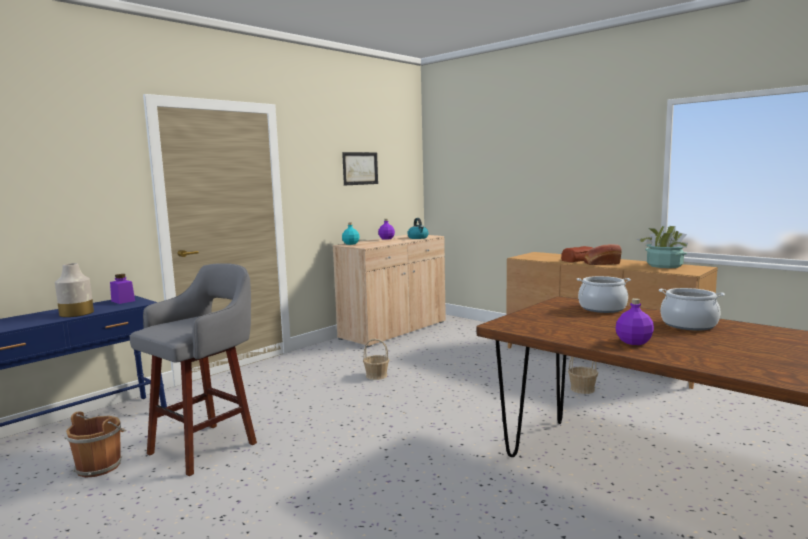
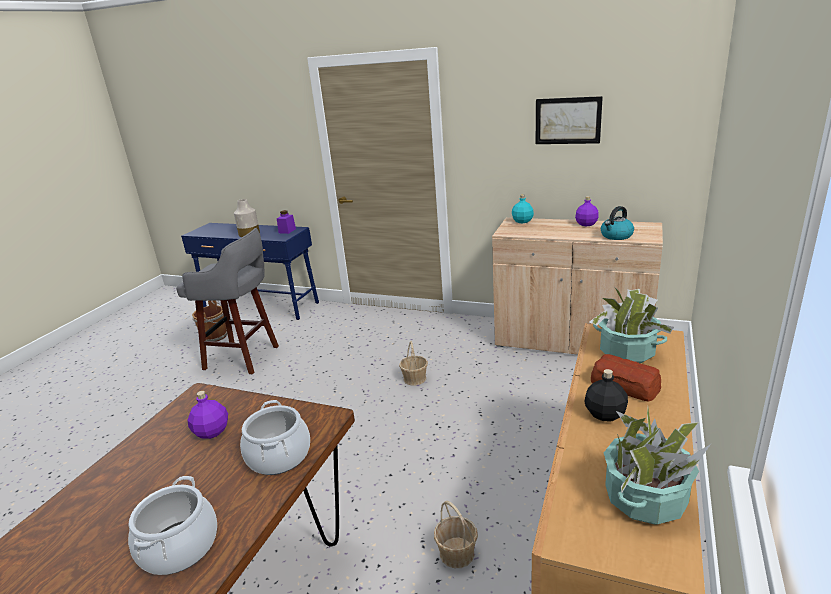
camera: 70 degrees right, 15 degrees up
bread [584,244,622,265] -> black bottle [584,369,628,421]
purple bottle [615,298,654,345] -> purple bottle moved to [187,391,228,439]
none -> potted plant [589,288,674,363]

